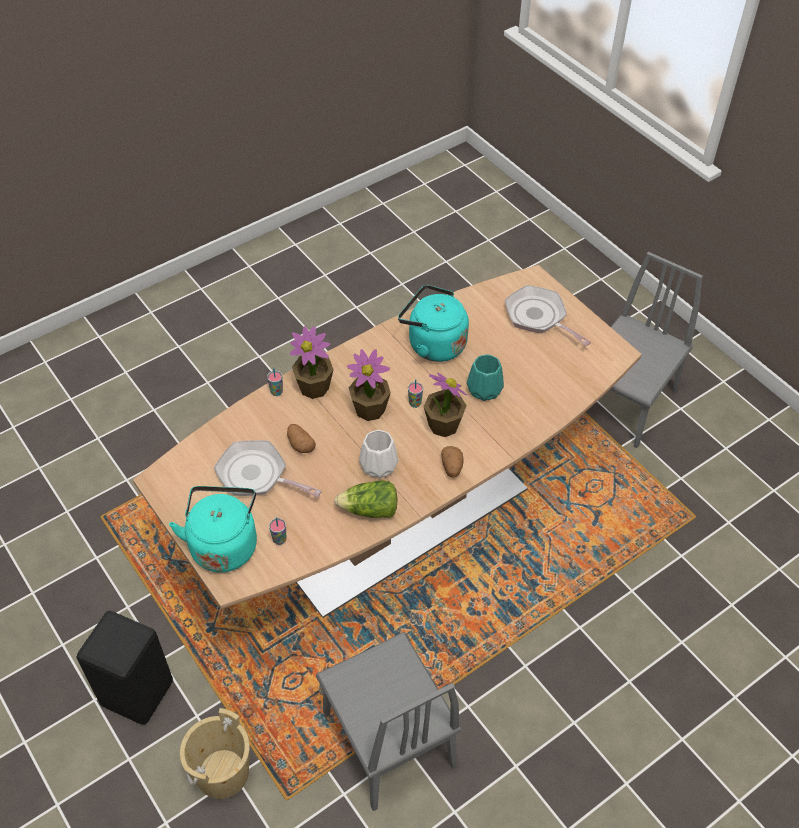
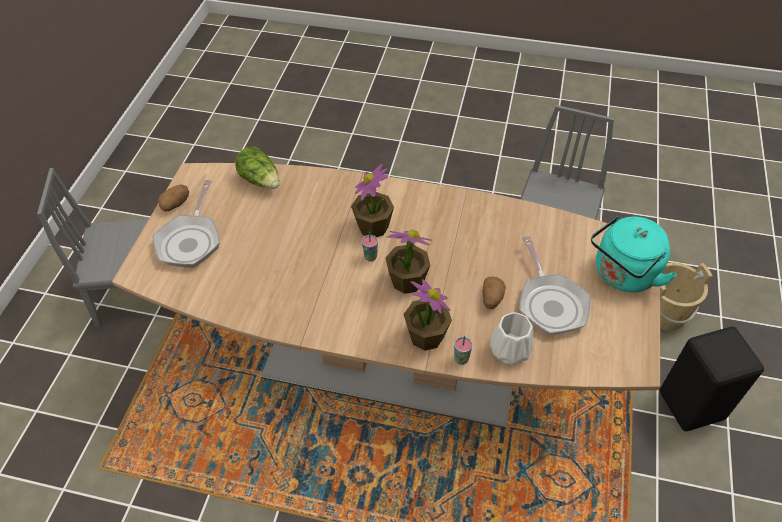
camera: 130 degrees left, 0 degrees up
cup [269,517,286,545] -> none
lettuce [334,481,398,518] -> lettuce moved to [235,147,280,189]
white vase [359,430,398,478] -> white vase moved to [490,312,533,365]
turquoise kettle [398,285,469,362] -> none
potato [441,446,464,478] -> potato moved to [158,184,189,212]
turquoise vase [467,354,504,401] -> none

